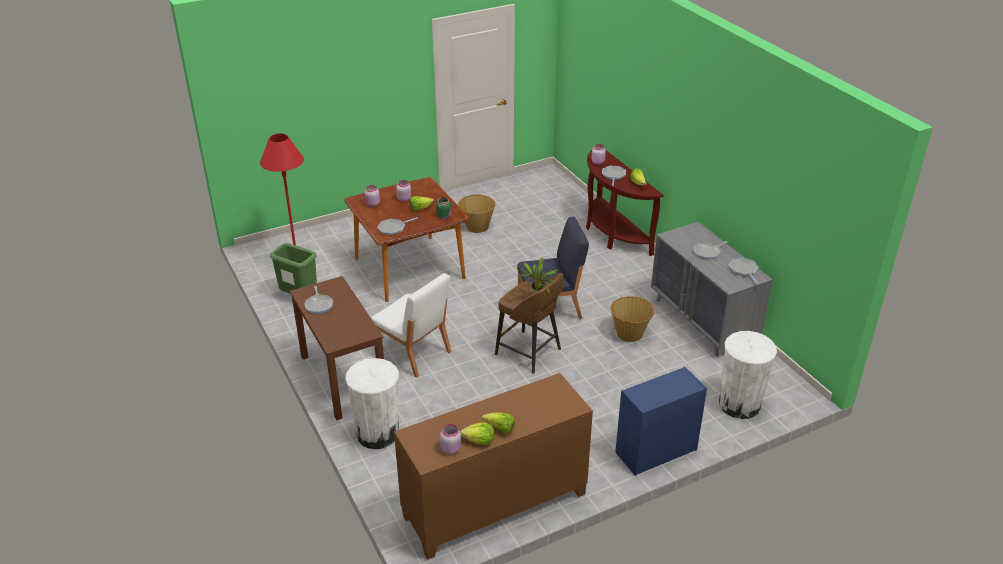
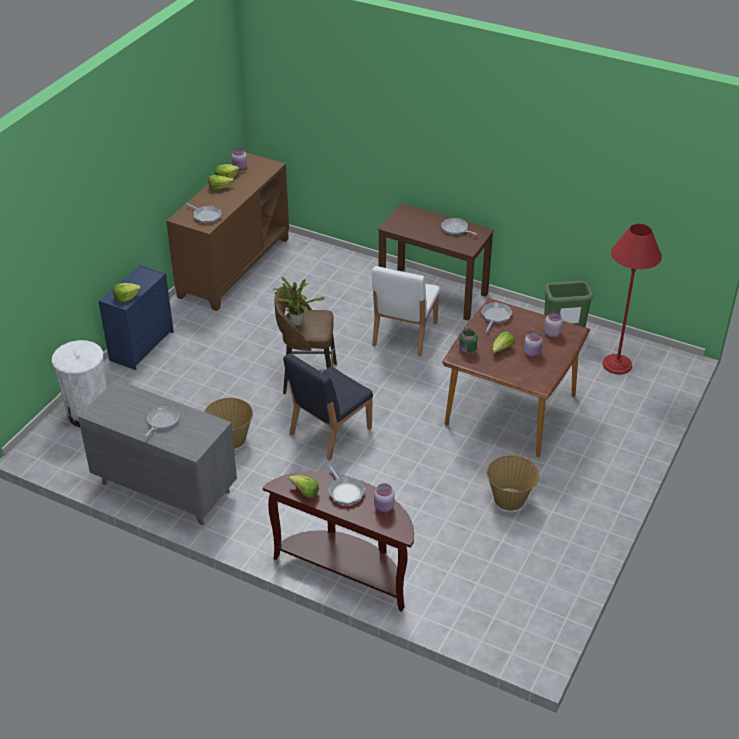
camera: 145 degrees right, 5 degrees up
white trash can [345,358,399,449] -> none
white chair [371,273,451,378] -> white chair turned 75 degrees counterclockwise [372,266,440,357]
frying pan [729,257,759,285] -> frying pan moved to [185,203,221,224]
none -> lettuce [113,283,141,303]

